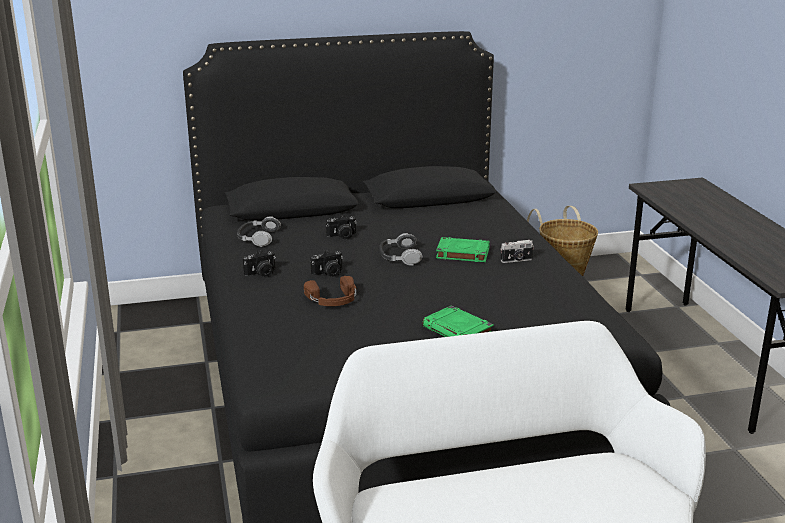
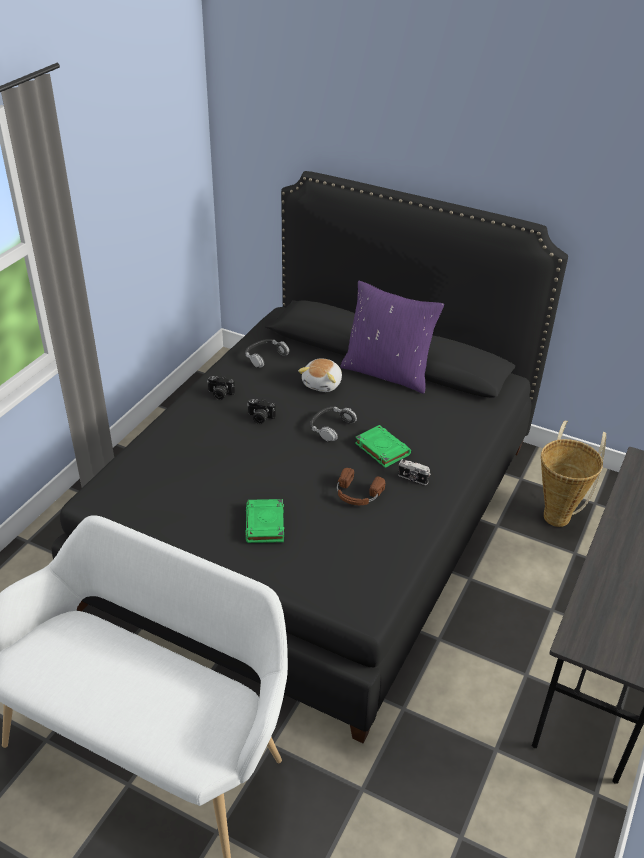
camera: 40 degrees right, 15 degrees up
brown headphones [304,276,357,306] -> brown headphones moved to [337,468,385,505]
camera [326,215,357,239] -> plush toy [298,358,342,392]
none -> purple pillow [340,281,444,394]

